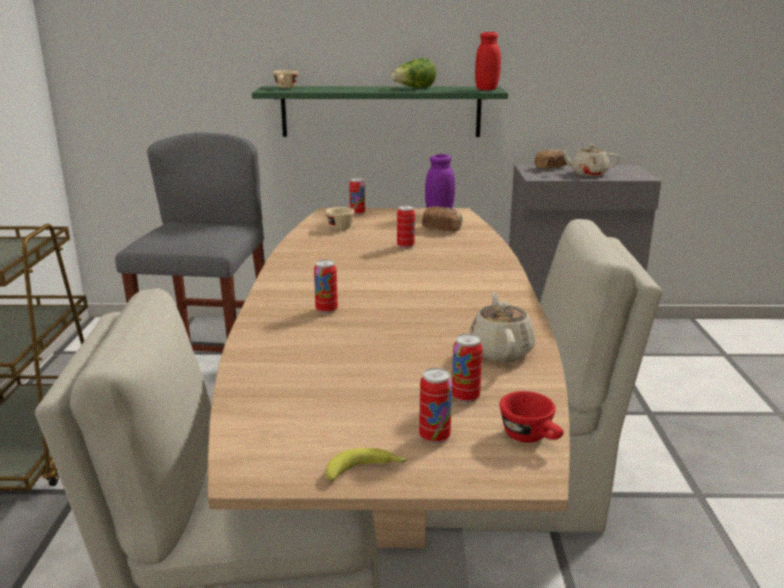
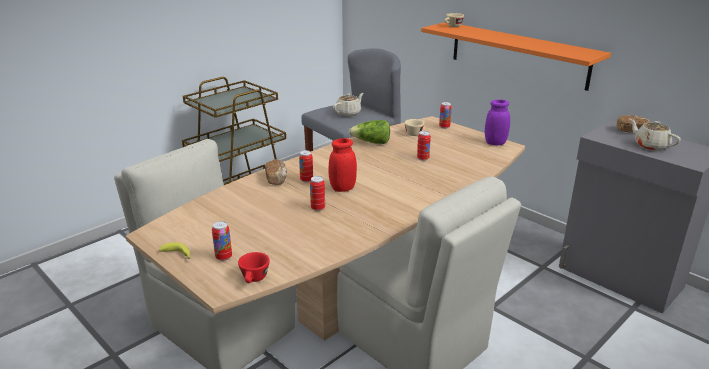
camera: 45 degrees right, 5 degrees up
green shelf [252,86,508,137] -> orange shelf [421,22,611,91]
lettuce [391,58,437,88] -> lettuce moved to [349,120,390,144]
bread [422,207,463,232] -> bread moved to [265,159,287,185]
can [452,334,482,403] -> can moved to [310,176,325,211]
beige teapot [469,292,535,361] -> beige teapot moved to [333,93,364,117]
red jar [475,32,501,90] -> red jar moved to [329,138,357,192]

